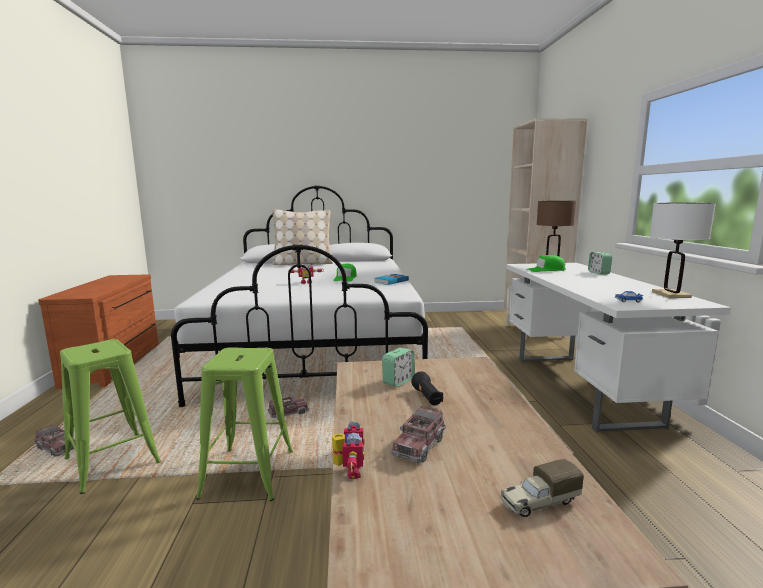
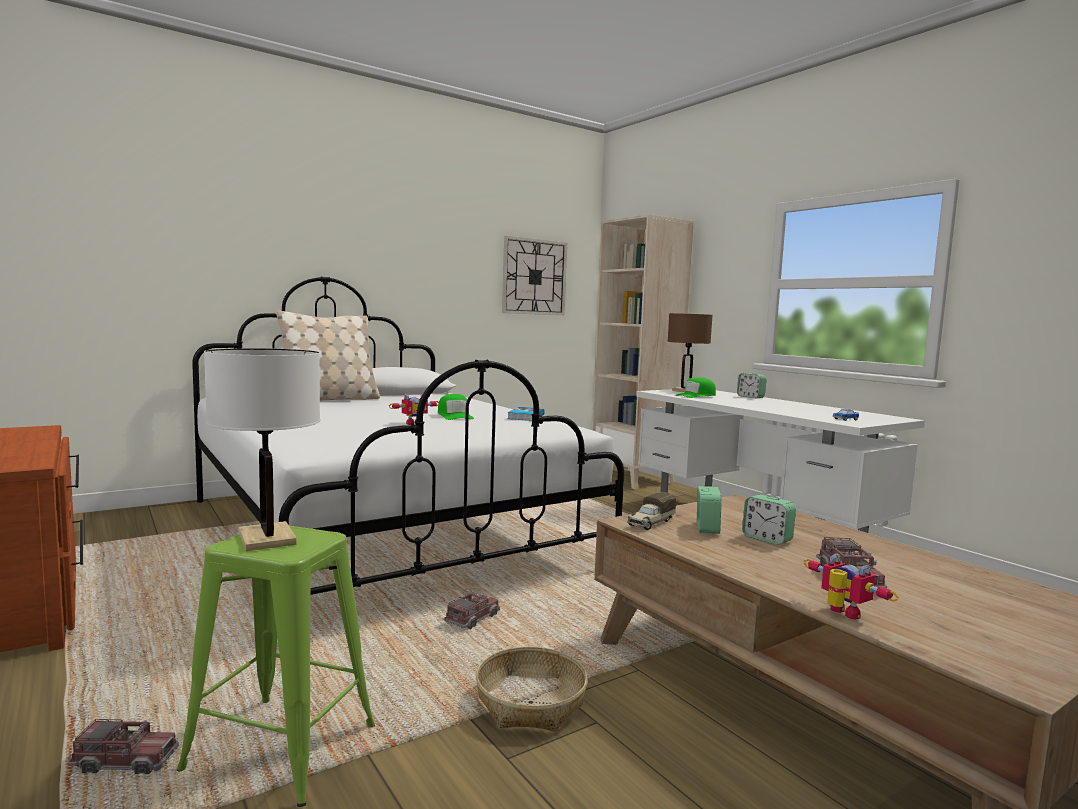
camera: 30 degrees left, 5 degrees down
green stool [196,347,293,501] -> basket [476,647,588,731]
black flashlight [411,372,443,405] -> alarm clock [742,495,796,545]
toy truck [500,459,584,517] -> toy truck moved to [627,492,676,530]
white table lamp [649,203,716,298] -> white table lamp moved to [204,348,320,551]
none -> wall clock [502,236,567,315]

